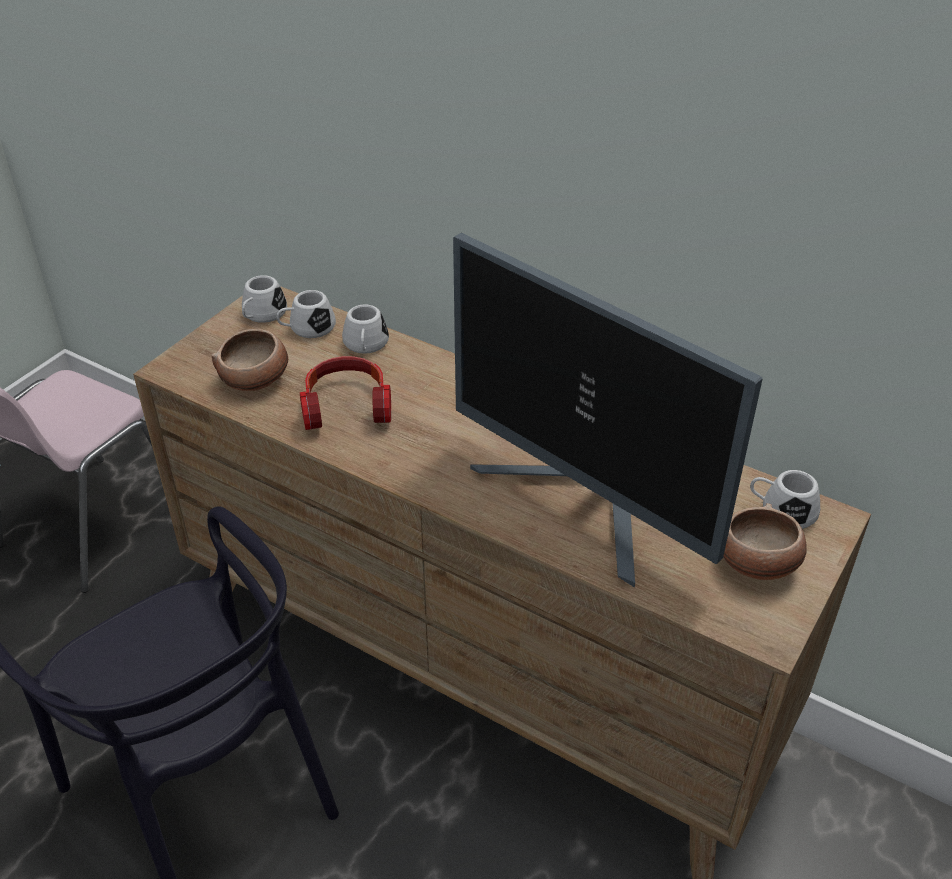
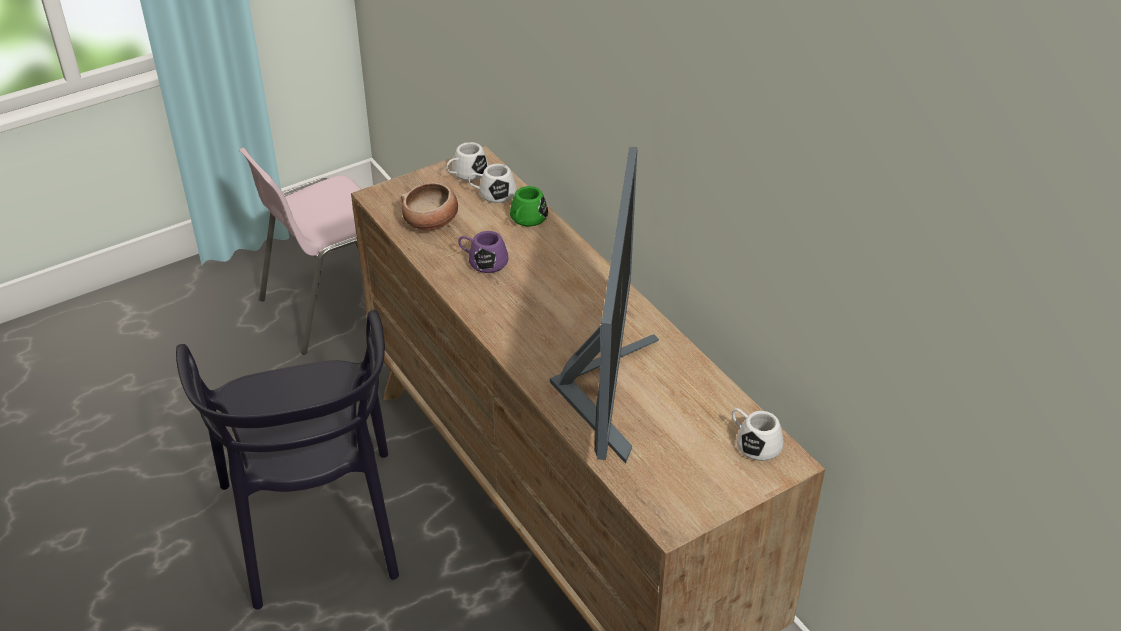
camera: 25 degrees right, 0 degrees up
headphones [300,356,391,430] -> purple mug [458,231,509,273]
white mug [342,304,389,354] -> green mug [510,186,548,226]
monitor [453,233,763,588] -> monitor turned 150 degrees counterclockwise [550,147,659,464]
bowl [723,503,807,580] -> none

